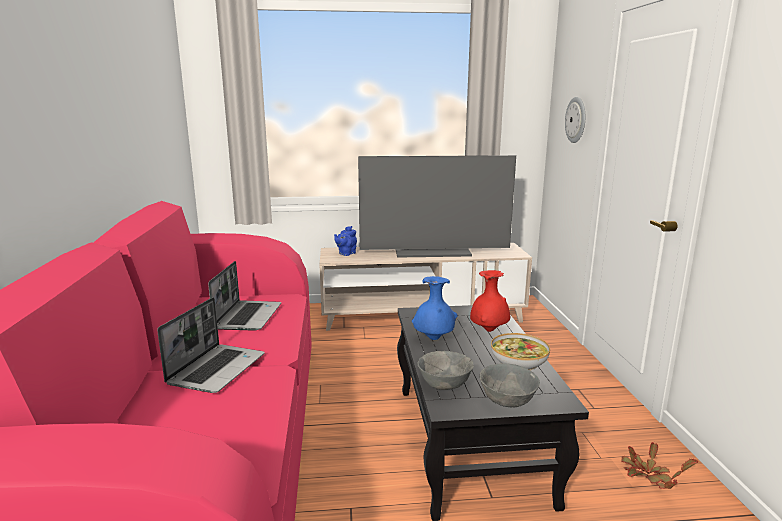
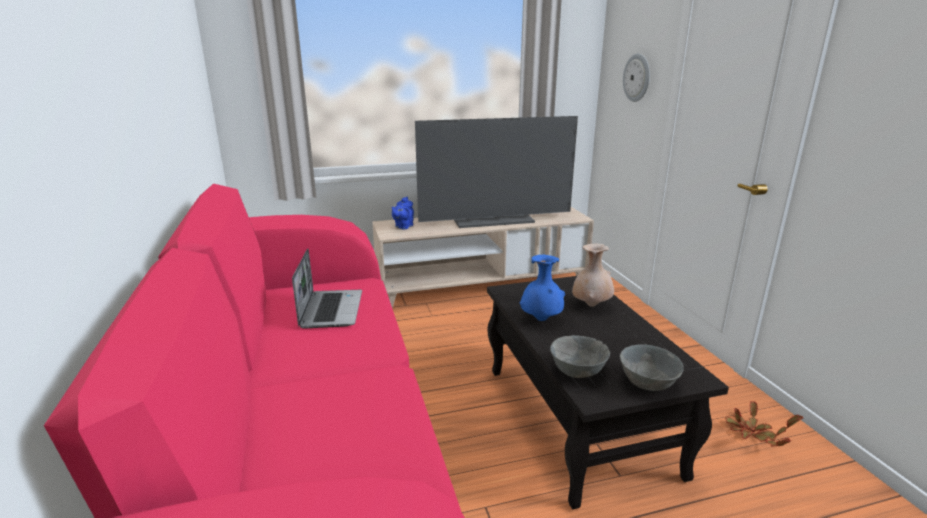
camera: 10 degrees left, 5 degrees up
laptop [157,297,265,393] -> none
red vase [470,270,510,332] -> beige vase [572,243,614,307]
bowl [491,333,550,370] -> none

